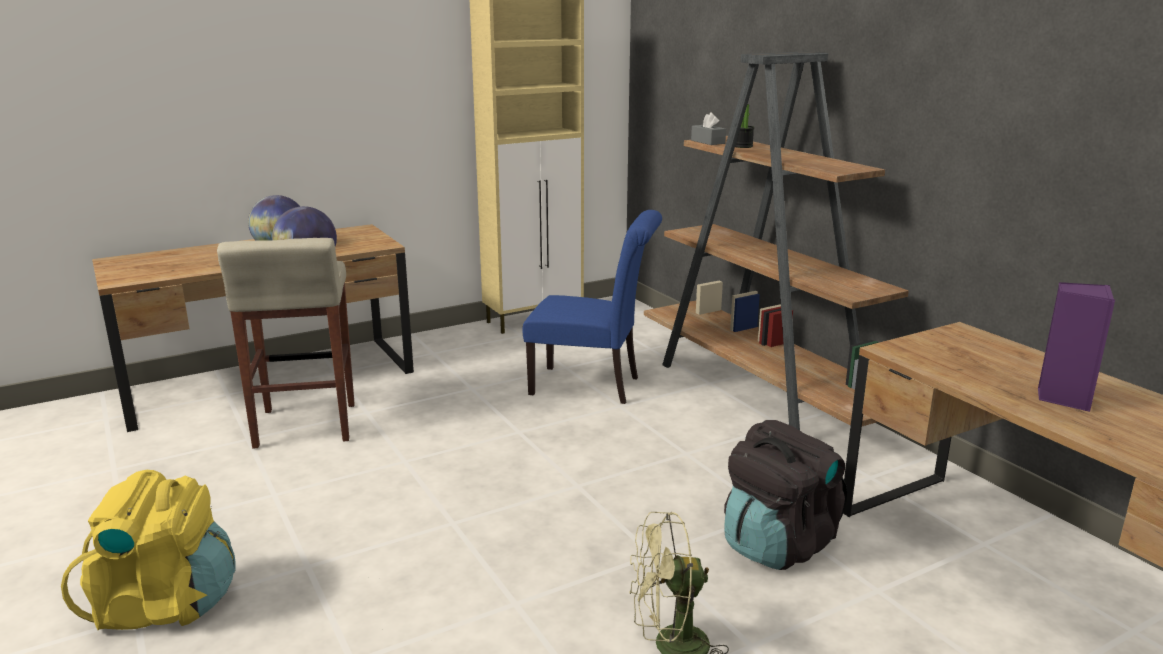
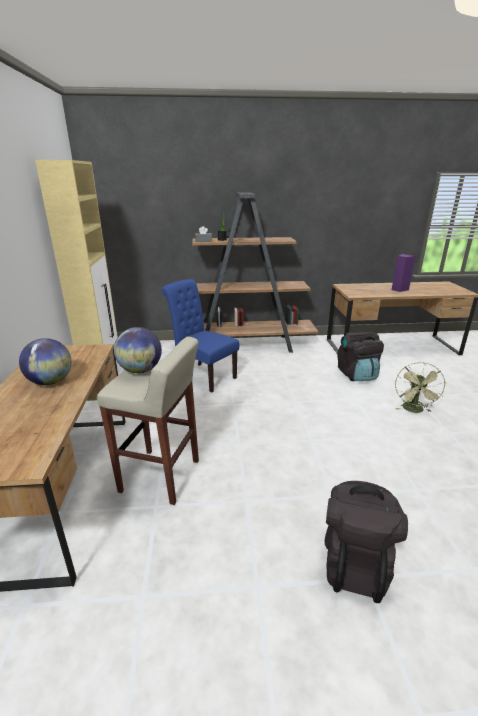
camera: 65 degrees left, 5 degrees up
yellow backpack [61,470,236,630] -> black backpack [325,481,408,603]
blue chair [523,210,662,404] -> blue chair turned 90 degrees counterclockwise [162,279,239,393]

